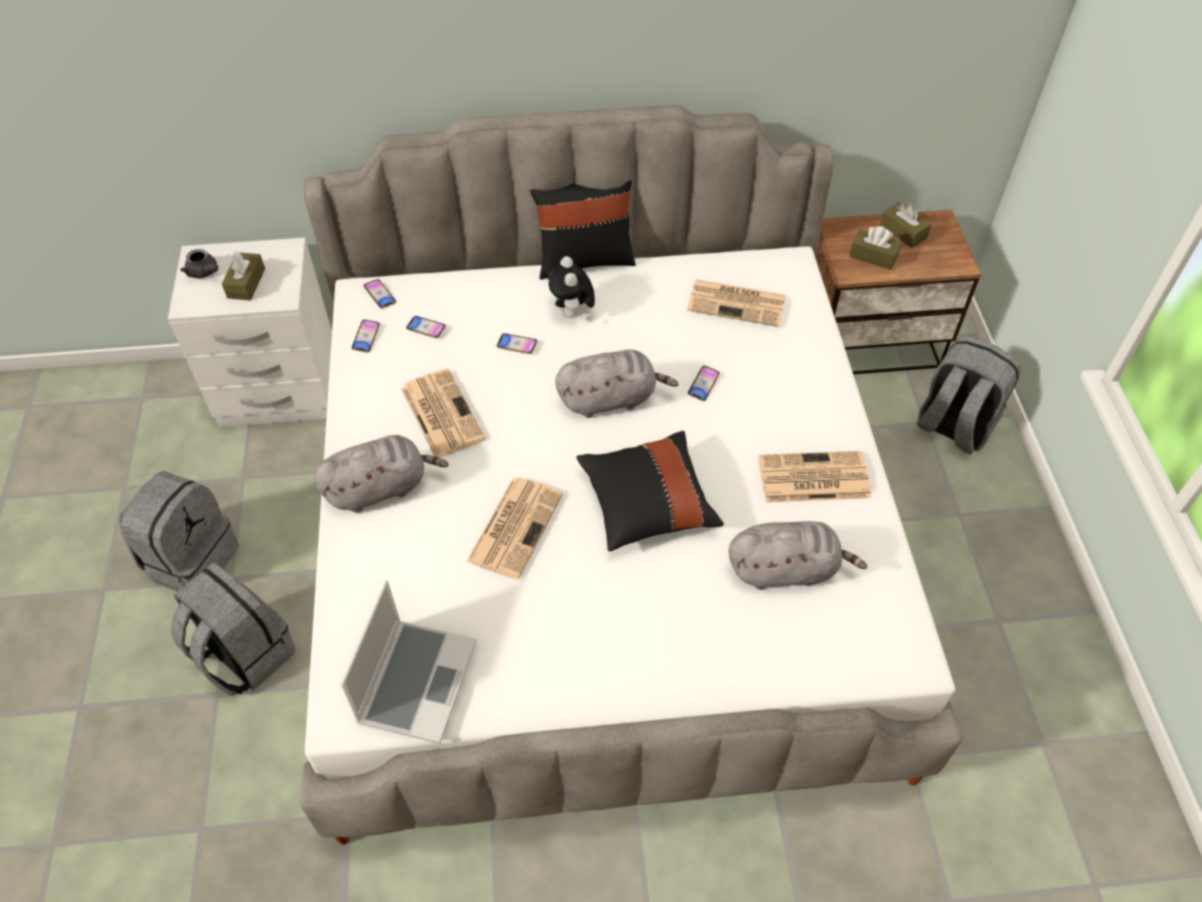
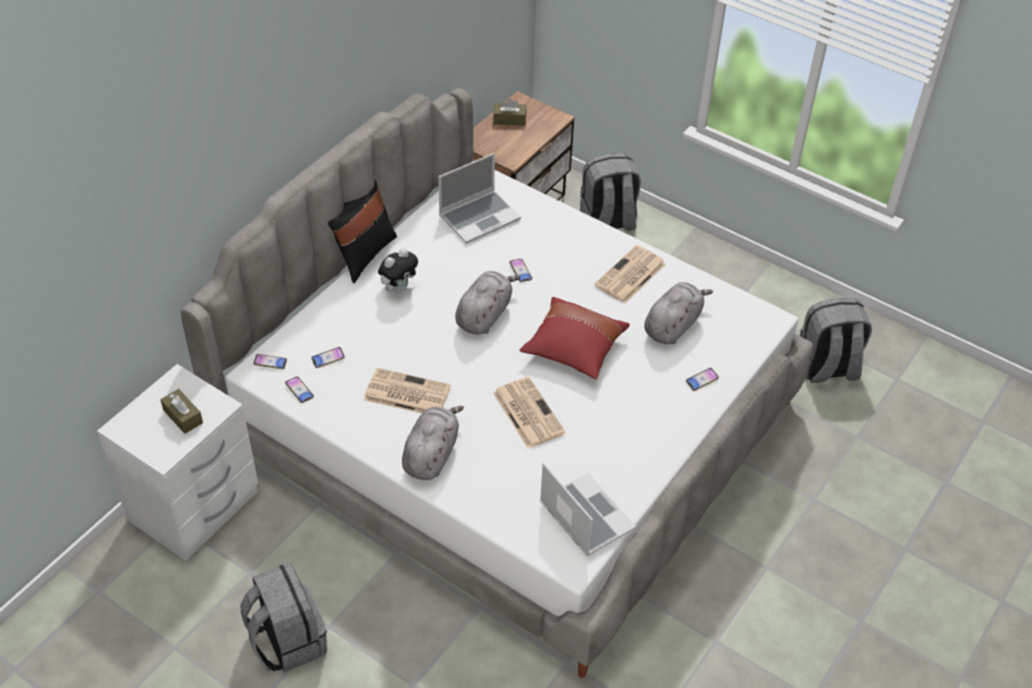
camera: 50 degrees left, 5 degrees down
grey backpack [171,562,295,696] -> grey backpack moved to [799,298,872,383]
grey teapot [180,249,218,278] -> none
phone [497,333,537,354] -> phone moved to [686,368,719,391]
plush toy [546,256,595,319] -> plush toy turned 75 degrees counterclockwise [378,248,418,293]
black pillow [577,431,724,551] -> red pillow [520,297,630,379]
newspaper [687,279,786,327] -> laptop [438,153,521,244]
brown tissue box [849,226,902,270] -> none

